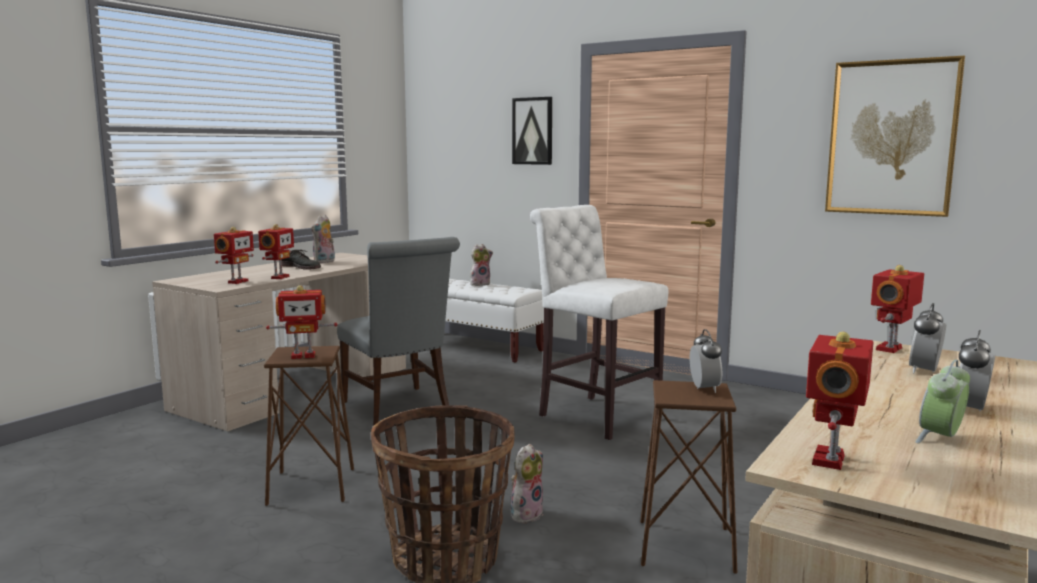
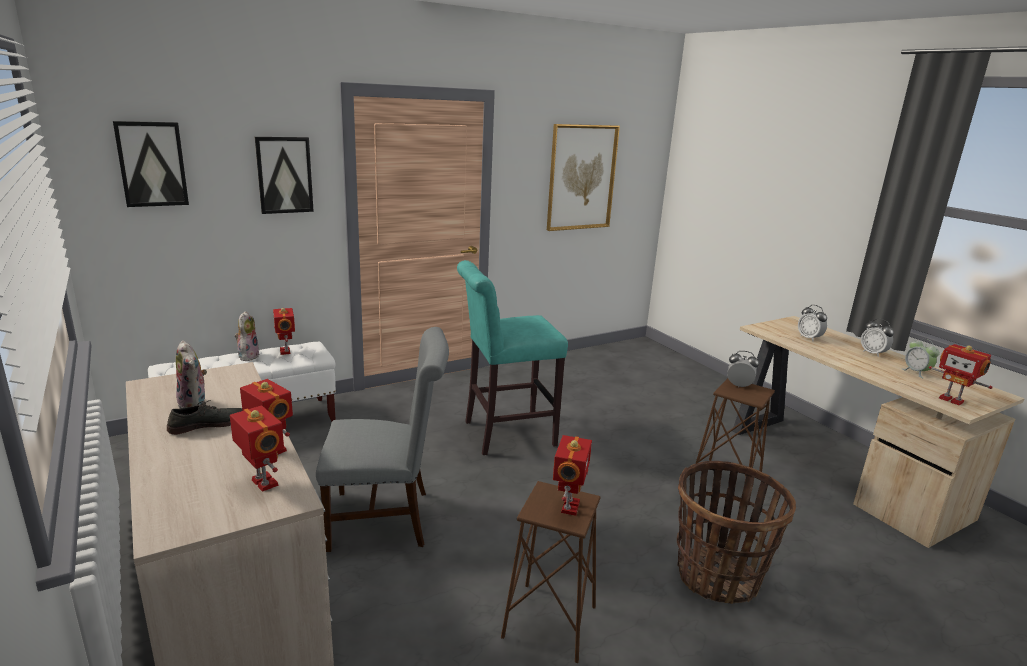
camera: 65 degrees left, 10 degrees up
plush toy [507,444,544,524] -> none
white stool [530,205,668,440] -> turquoise stool [457,260,568,455]
toy robot [871,265,924,353] -> toy robot moved to [273,308,295,355]
none -> picture [113,121,189,207]

